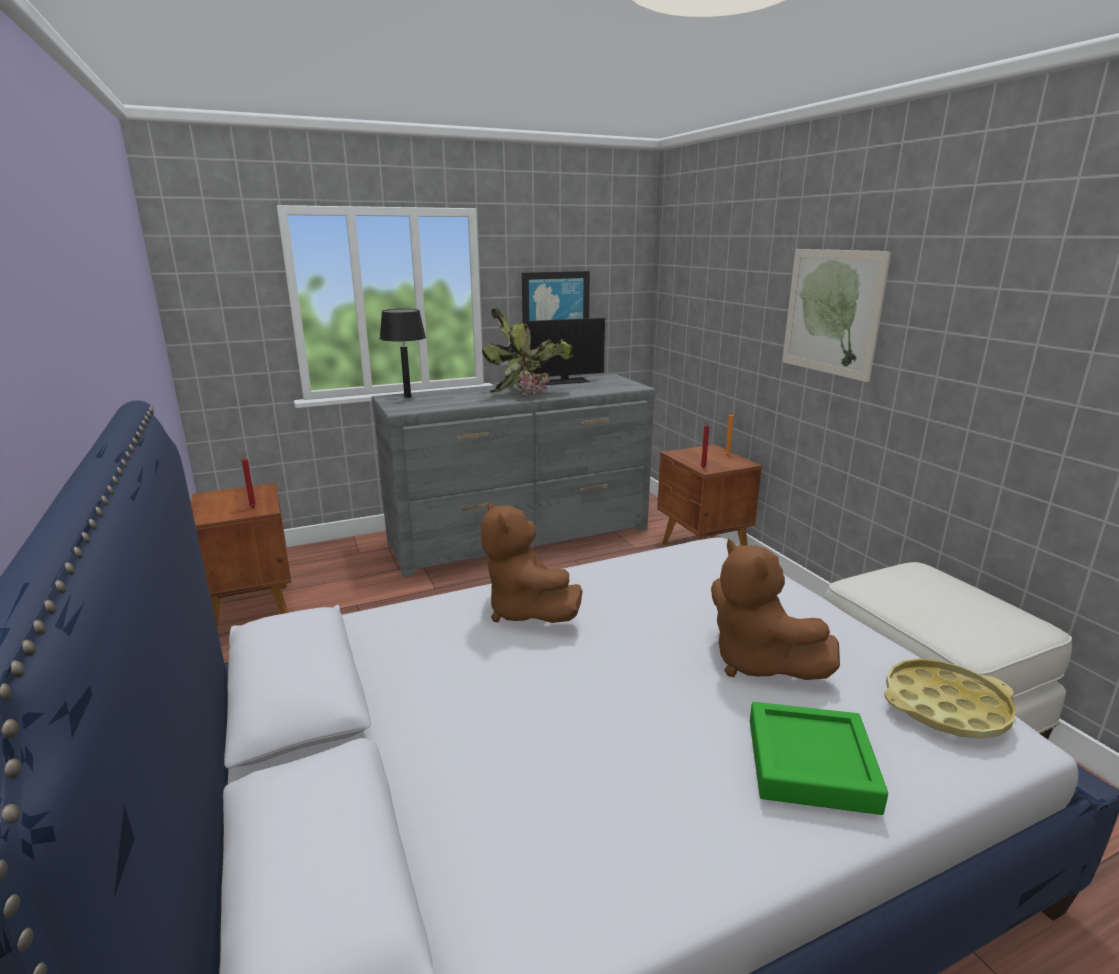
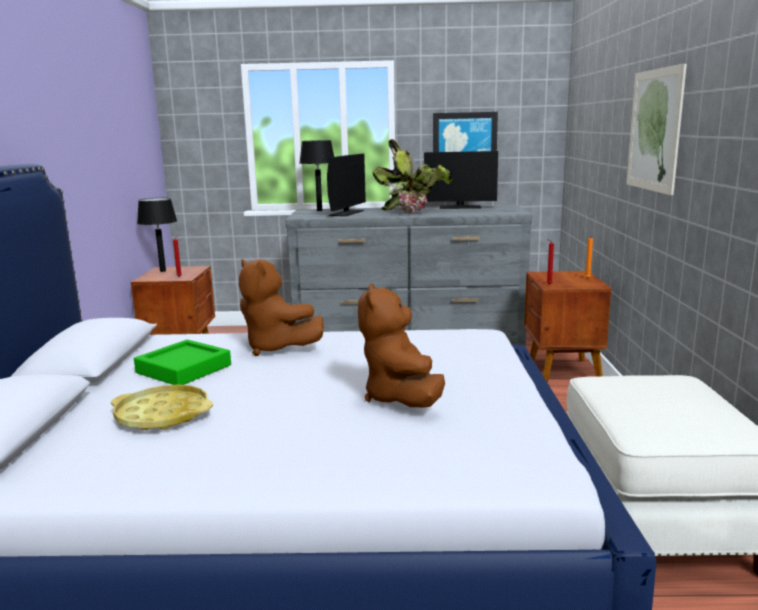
camera: 25 degrees right, 5 degrees down
brown plush toy [481,501,583,623] -> brown plush toy turned 45 degrees counterclockwise [239,259,324,356]
green tray [750,702,888,815] -> green tray moved to [134,339,231,385]
yellow tray [884,659,1016,739] -> yellow tray moved to [111,385,213,430]
none -> black table lamp [137,198,177,272]
none -> monitor [327,154,366,216]

